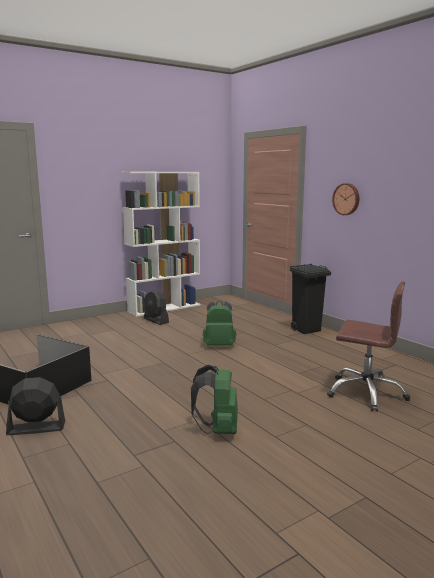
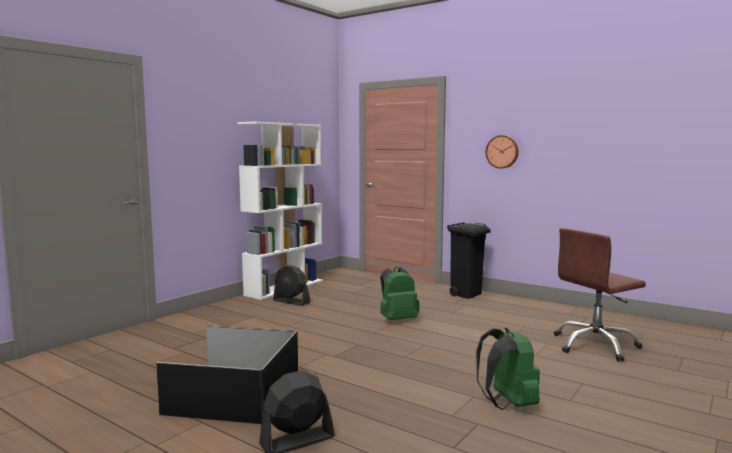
camera: 20 degrees left, 5 degrees down
brown office chair [327,281,410,412] -> brown office chair turned 150 degrees clockwise [554,228,646,362]

